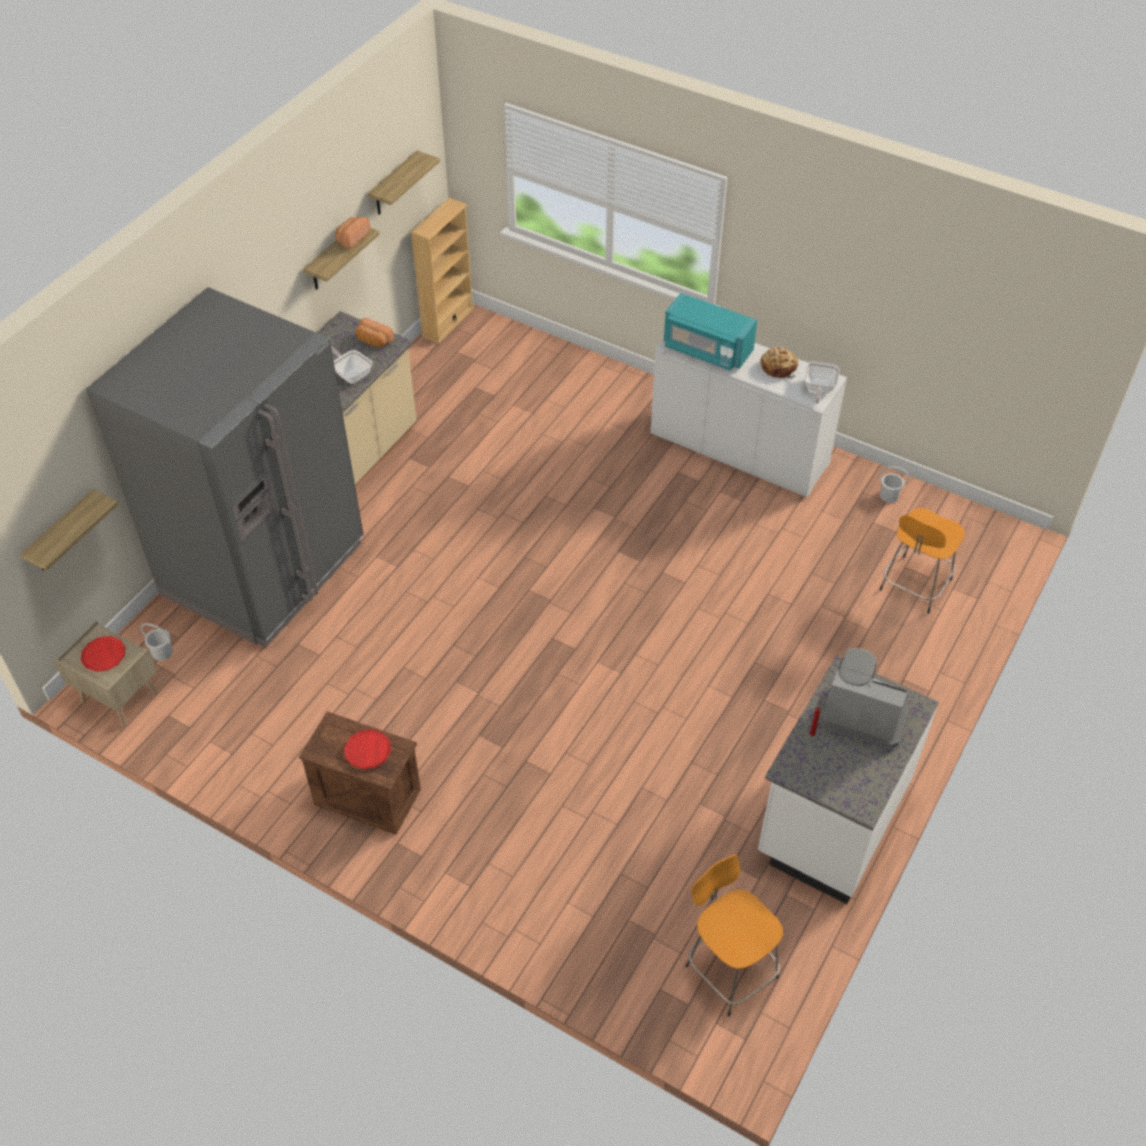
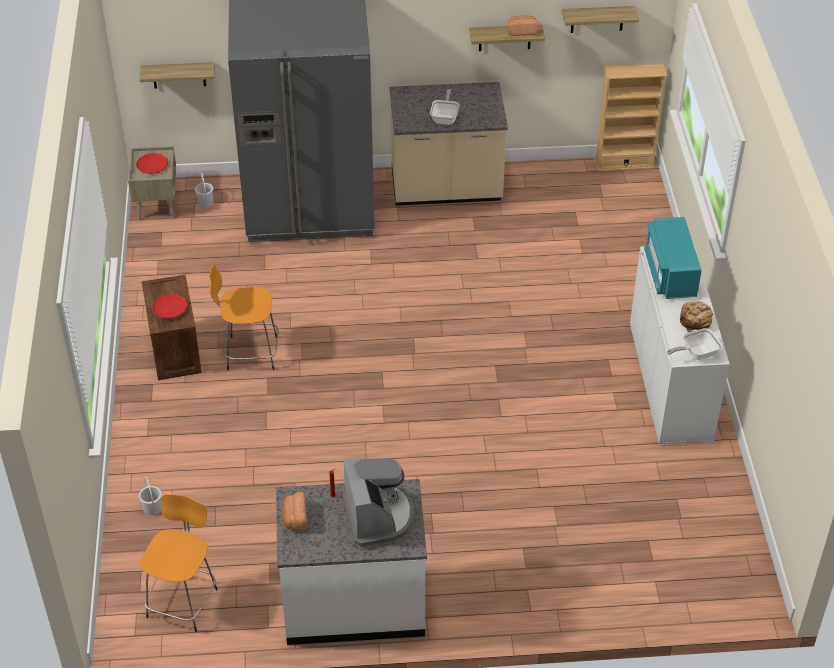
camera: 55 degrees right, 5 degrees down
bread [356,318,394,348] -> bread moved to [283,492,307,532]
white bucket [879,466,909,503] -> white bucket moved to [139,477,162,515]
orange stool [880,508,965,614] -> orange stool moved to [210,263,278,370]

